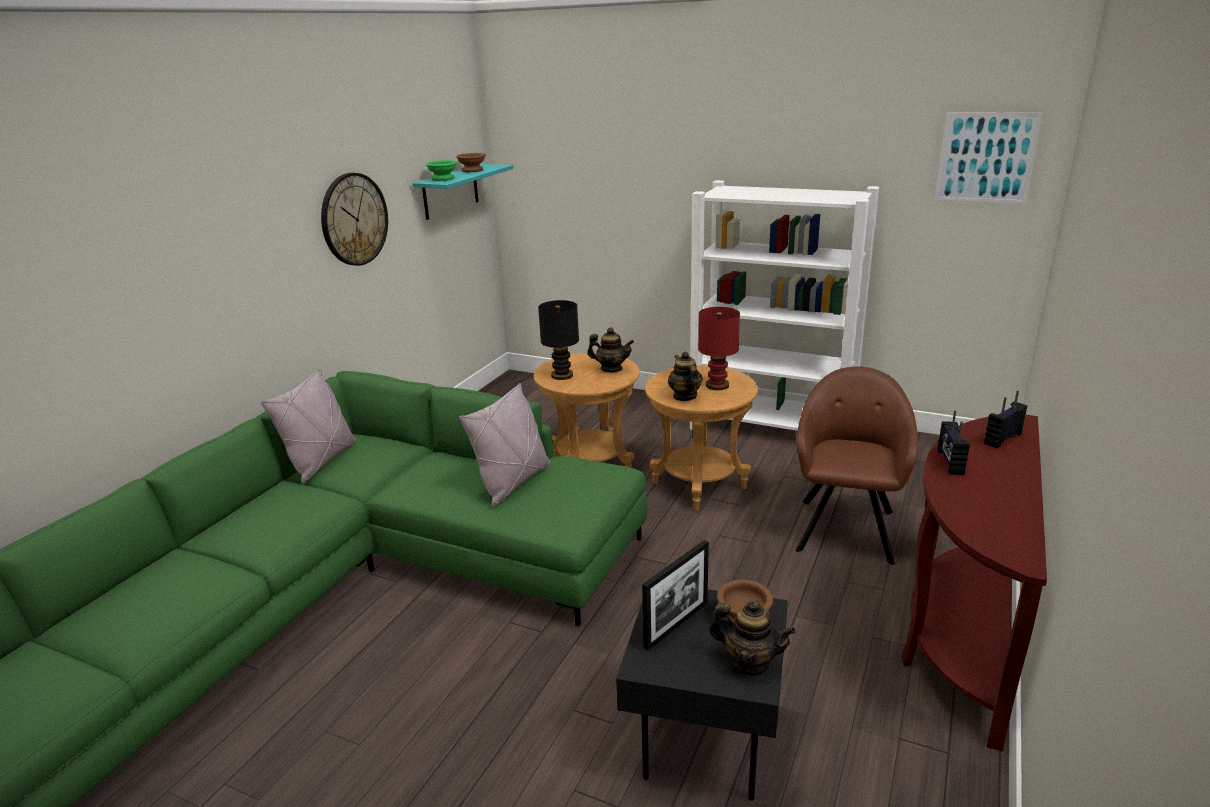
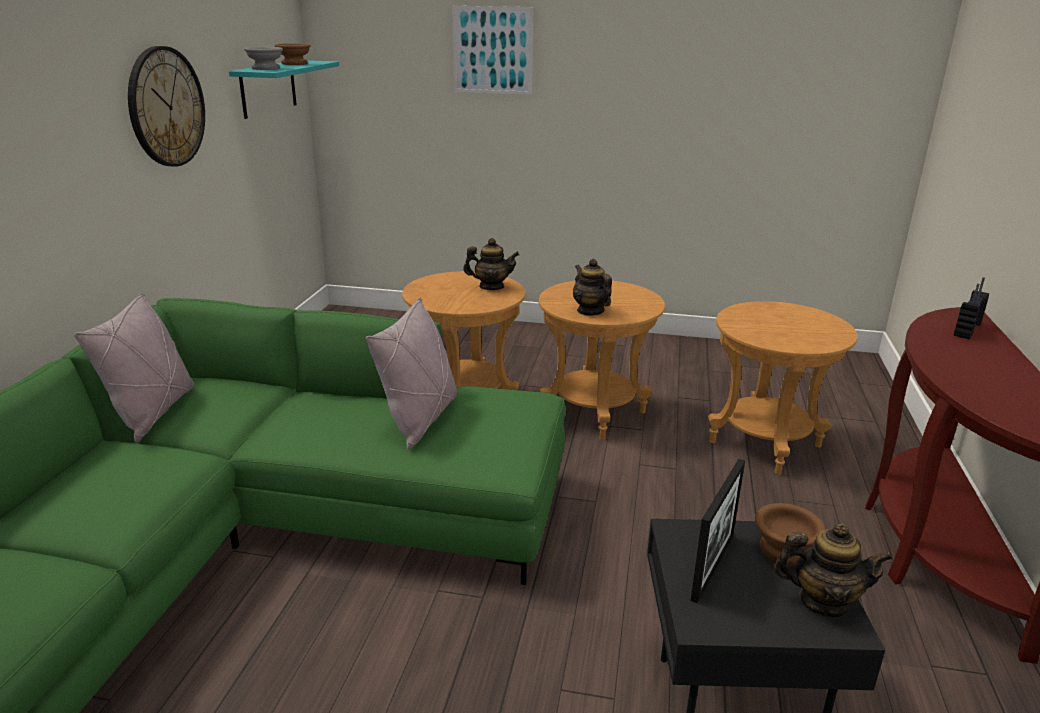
camera: 15 degrees left, 0 degrees up
green bowl [426,160,457,181] -> grey bowl [244,47,283,70]
black table lamp [538,300,579,380] -> none
white bookcase [690,180,879,431] -> none
red table lamp [698,307,740,390] -> none
brown armchair [796,366,918,565] -> brown side table [708,301,858,475]
picture [935,112,1043,204] -> picture moved to [452,6,533,95]
radio [937,411,970,475] -> none

